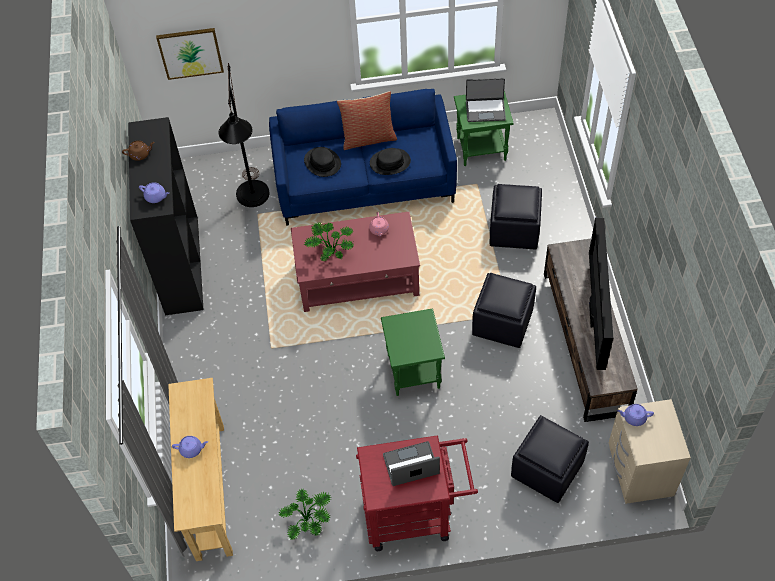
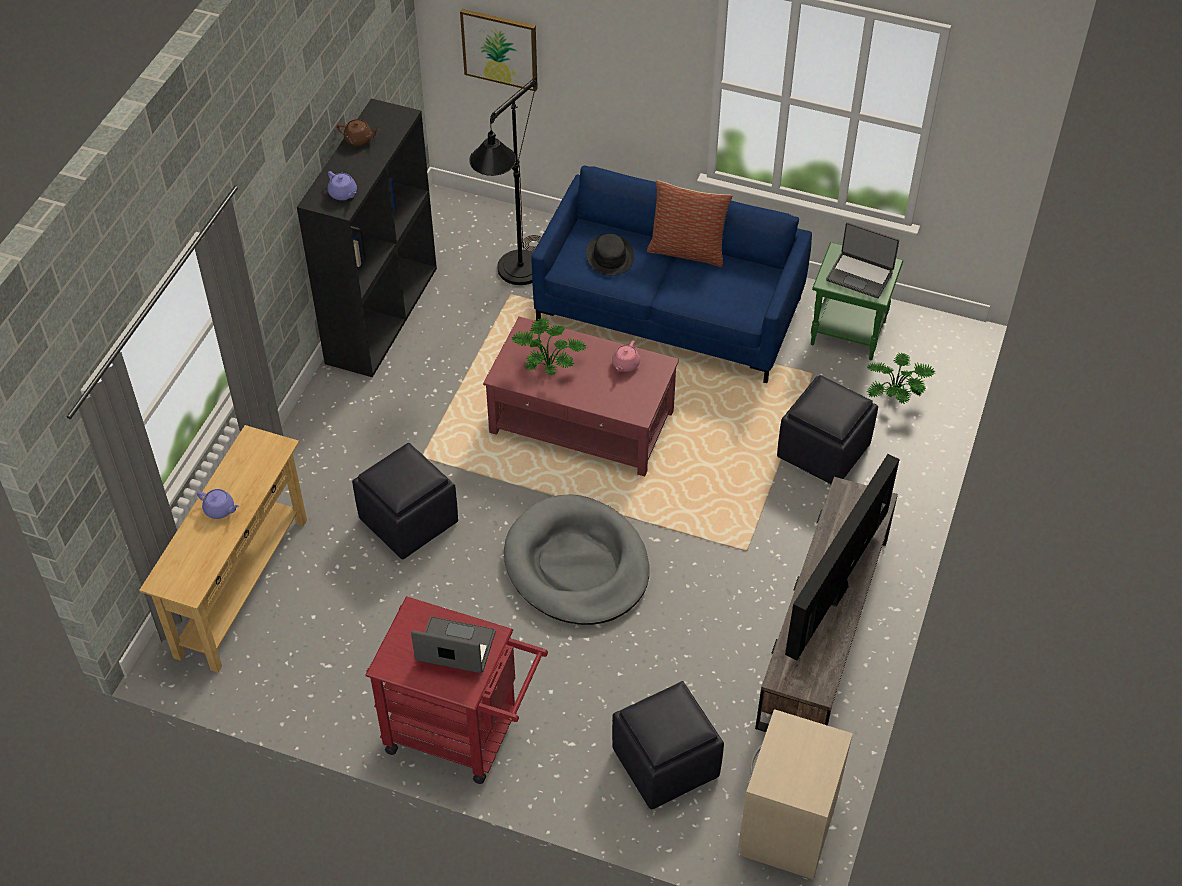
camera: 25 degrees right, 5 degrees down
potted plant [278,489,332,540] -> potted plant moved to [867,352,935,404]
black hat [370,148,411,175] -> none
green side table [381,308,445,396] -> grey dog bed [504,494,649,625]
black ottoman [472,273,536,348] -> black ottoman moved to [352,443,458,560]
purple teapot [617,404,654,426] -> none

